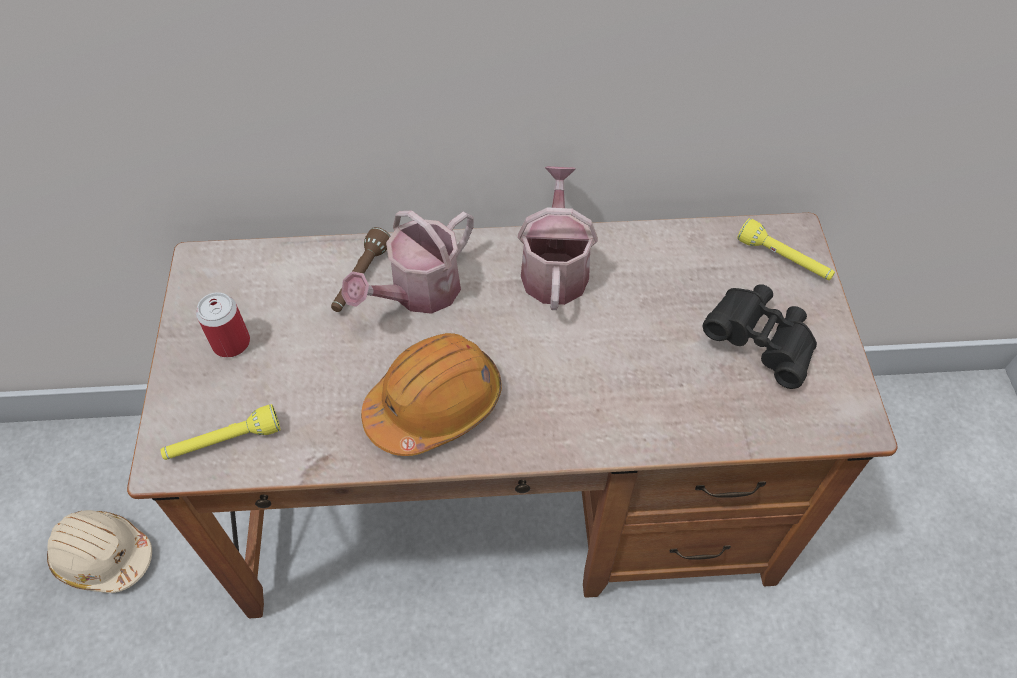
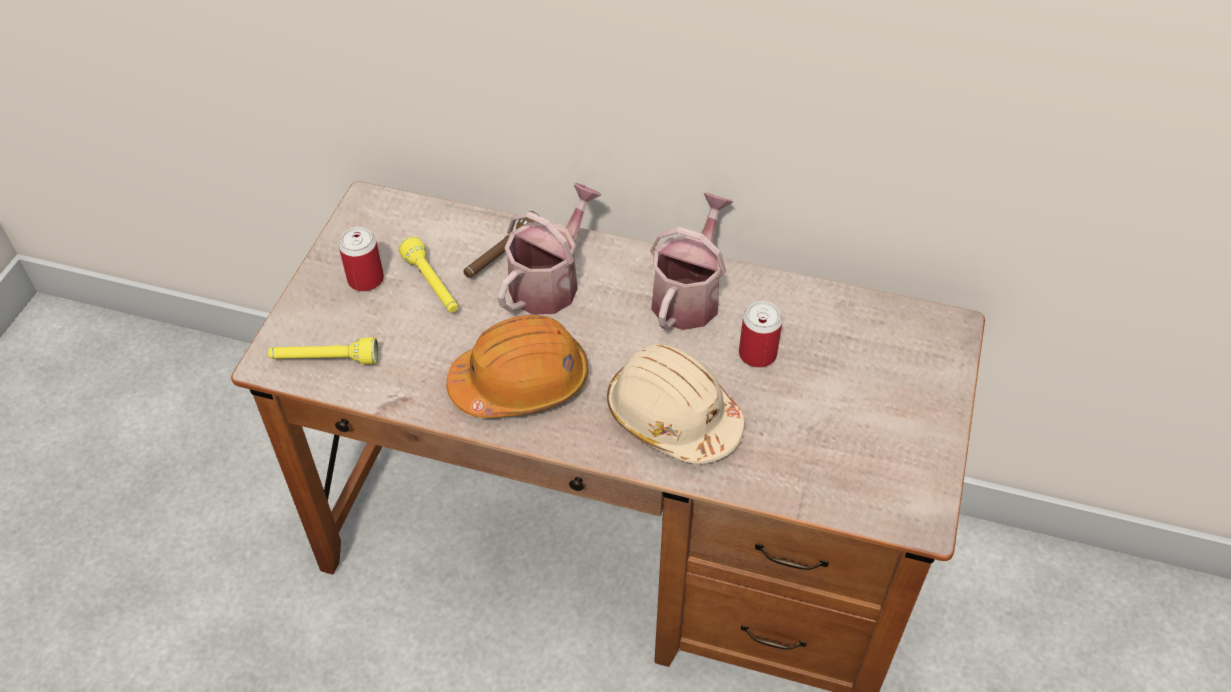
camera: 20 degrees right, 5 degrees down
beige hard hat [47,510,152,593] -> beige hard hat moved to [607,344,744,463]
watering can [341,210,474,314] -> watering can turned 150 degrees clockwise [497,183,601,315]
black binoculars [703,284,817,389] -> none
yellow flashlight [737,218,835,280] -> yellow flashlight moved to [398,236,458,313]
none -> can [739,301,783,368]

